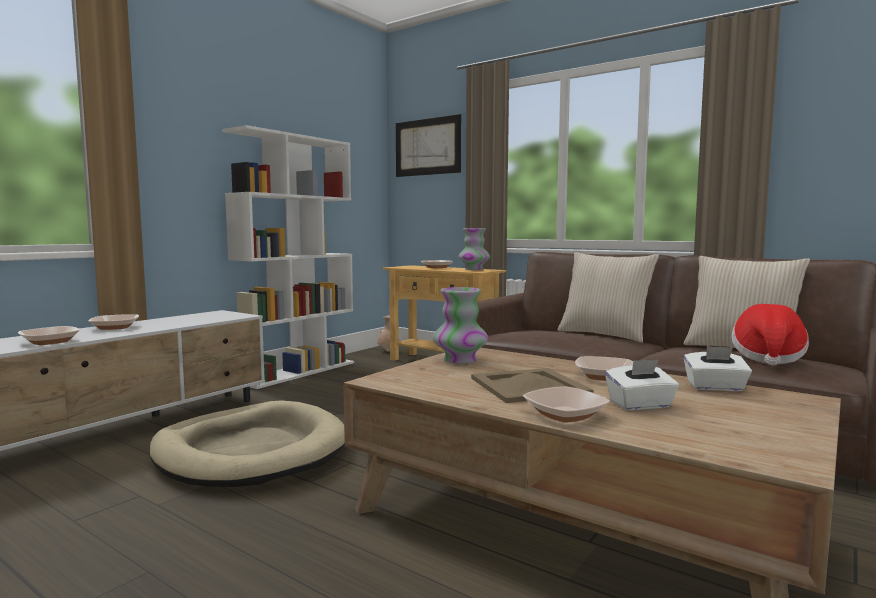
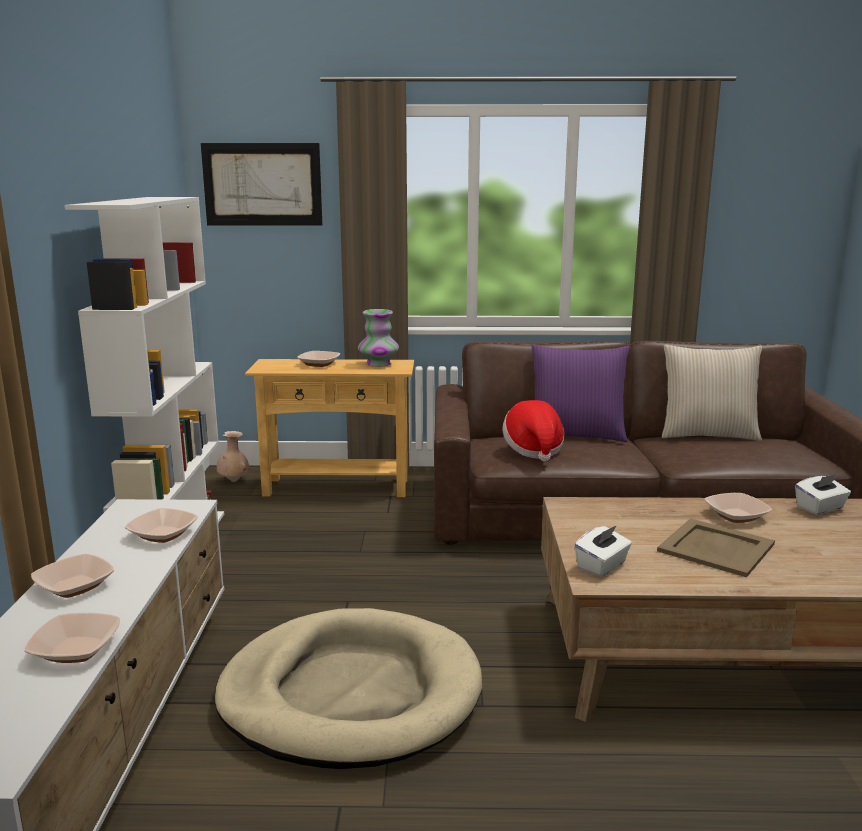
camera: 35 degrees left, 10 degrees up
vase [433,287,488,363] -> none
bowl [523,386,610,422] -> bowl moved to [125,508,198,543]
beige pillow [558,252,659,343] -> purple pillow [532,344,630,442]
white tissue box [605,360,679,410] -> white tissue box moved to [574,525,632,577]
hat [731,304,809,366] -> hat moved to [502,400,565,462]

